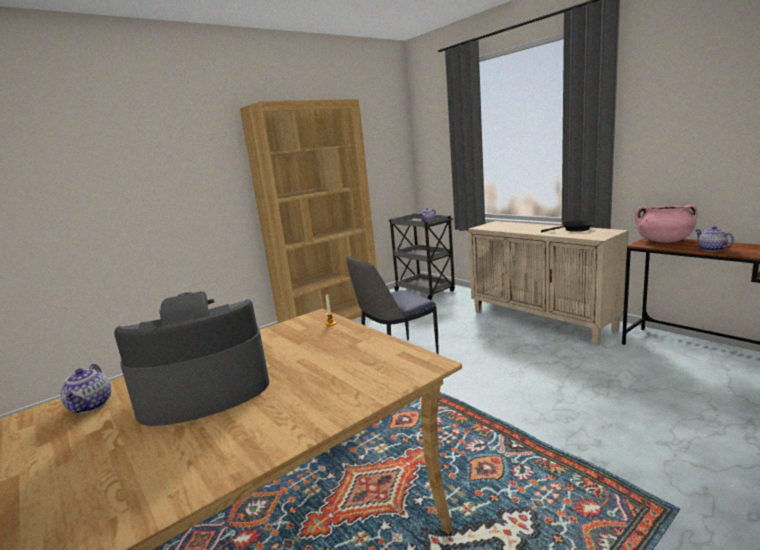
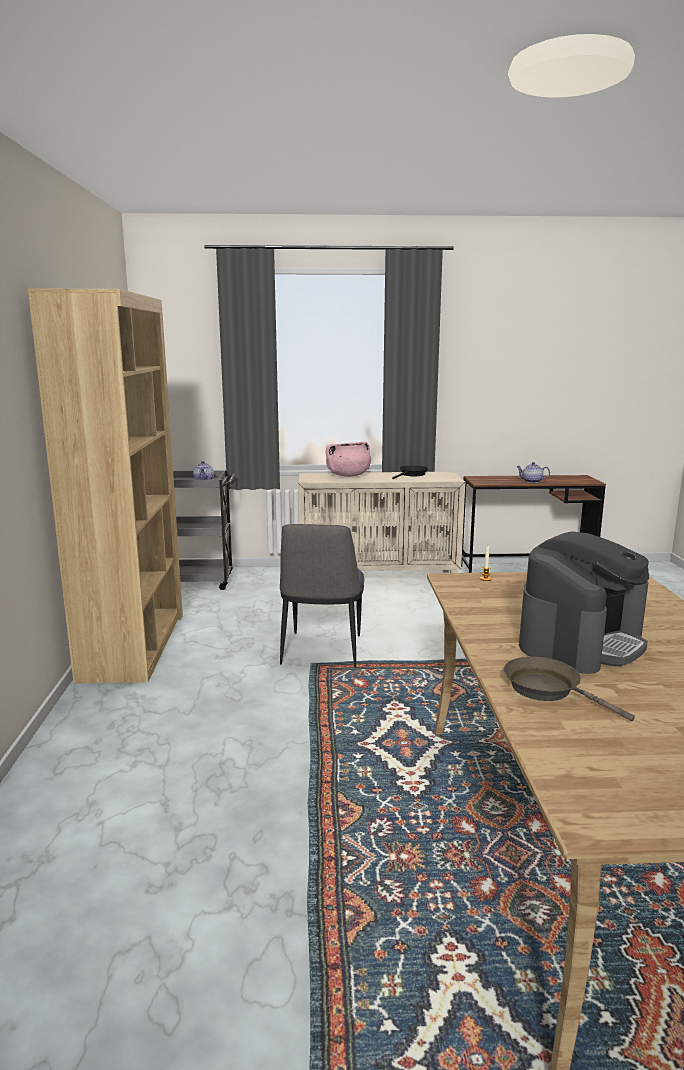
camera: 55 degrees left, 0 degrees up
teapot [60,364,111,413] -> brown frying pan [504,657,635,721]
coffee machine [114,291,269,426] -> coffee machine turned 150 degrees counterclockwise [519,531,649,674]
pink cooking pot [635,205,698,243] -> pink cooking pot moved to [326,442,371,477]

